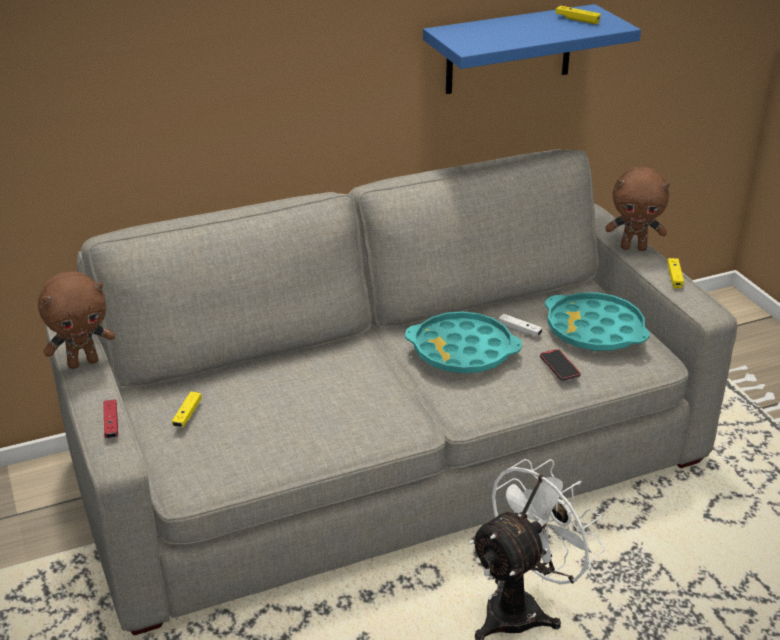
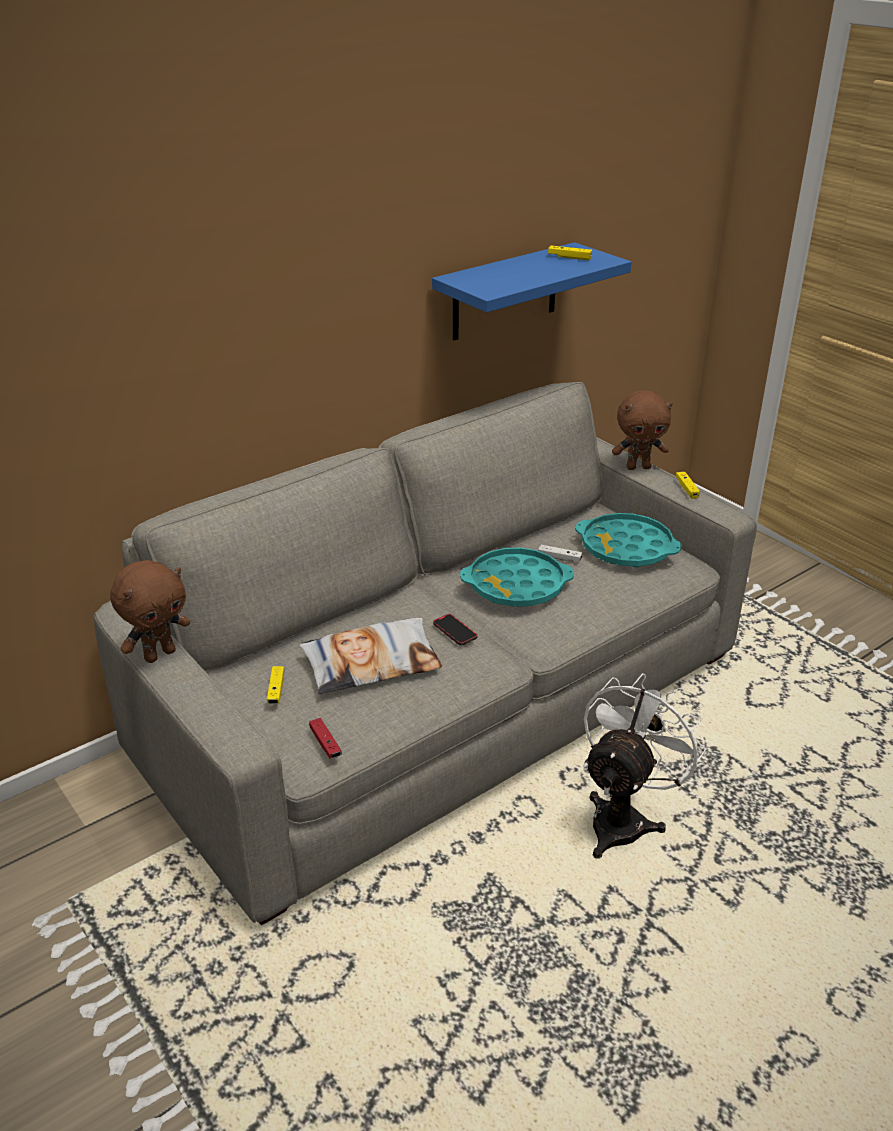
camera: 15 degrees left, 0 degrees up
red game controller [103,399,118,439] -> red game controller moved to [309,718,342,759]
phone [540,349,581,381] -> phone moved to [433,614,477,646]
none -> pillow [299,618,442,694]

